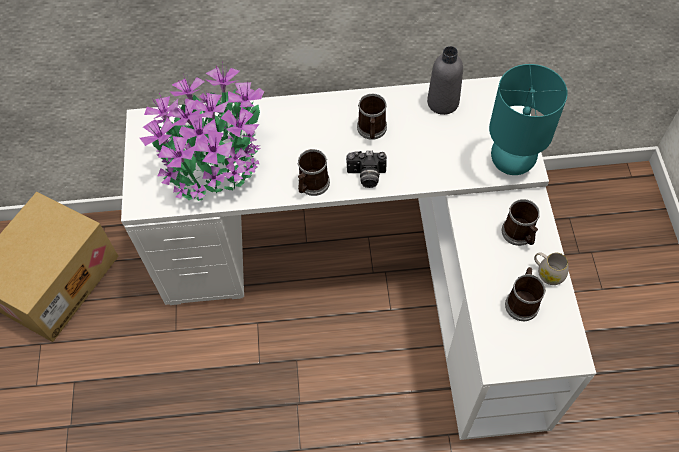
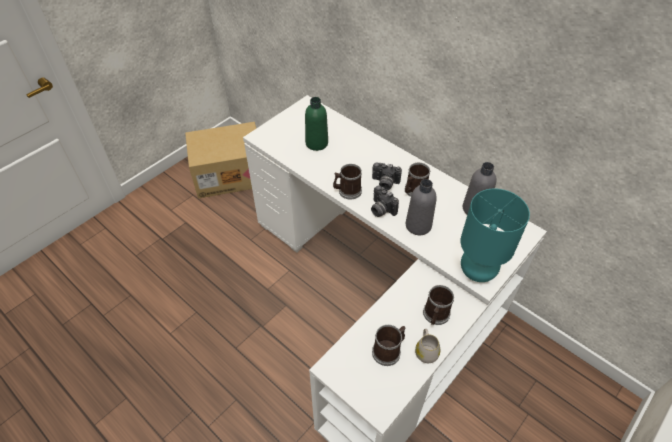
camera: 45 degrees right, 10 degrees down
potted plant [140,61,264,201] -> green bottle [305,97,328,151]
none -> camera [372,163,402,190]
none -> grey bottle [406,179,437,235]

